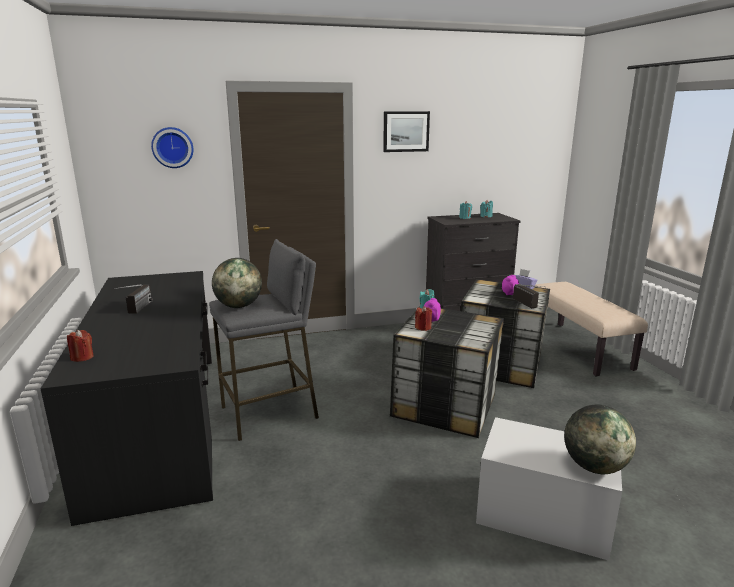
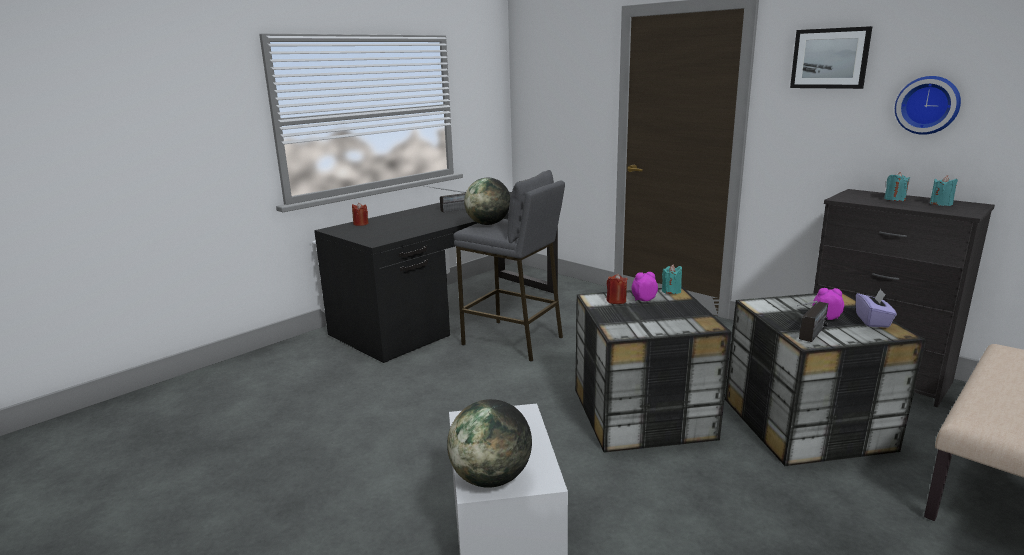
camera: 60 degrees right, 0 degrees up
wall clock [151,127,194,168] -> wall clock moved to [895,76,961,135]

